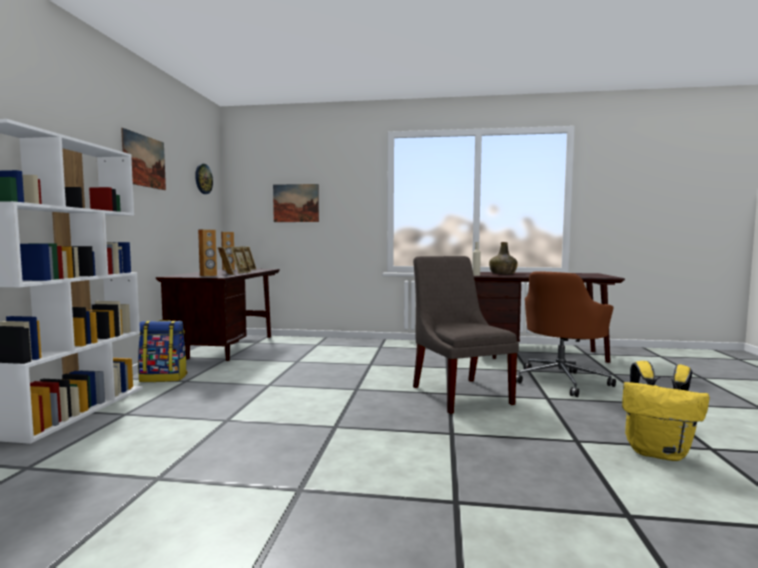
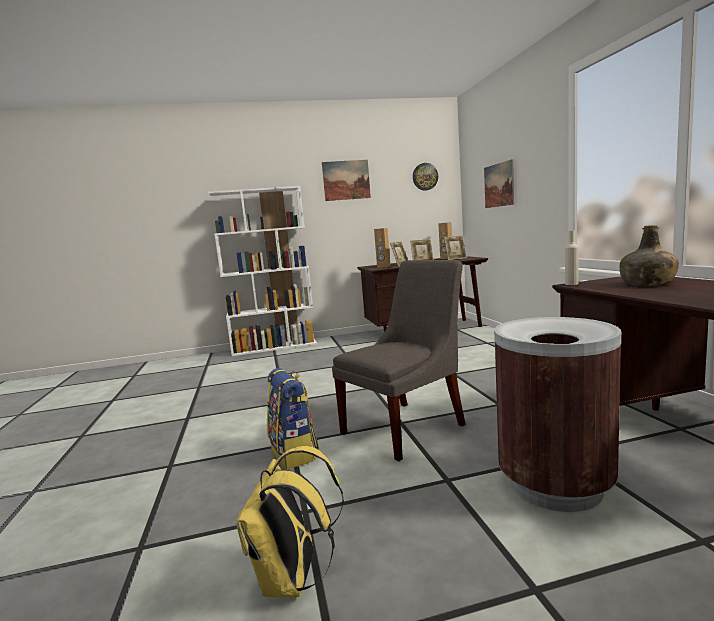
camera: 70 degrees right, 5 degrees up
backpack [138,320,187,382] -> backpack moved to [267,368,319,469]
brown office chair [516,271,616,397] -> brown trash can [494,317,621,512]

